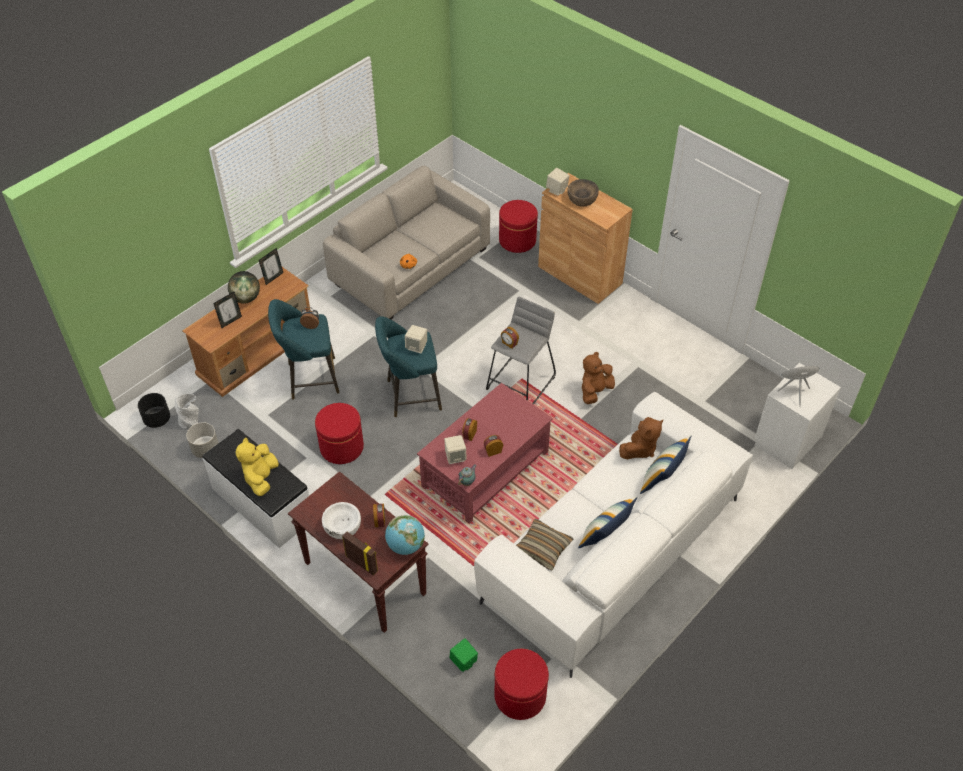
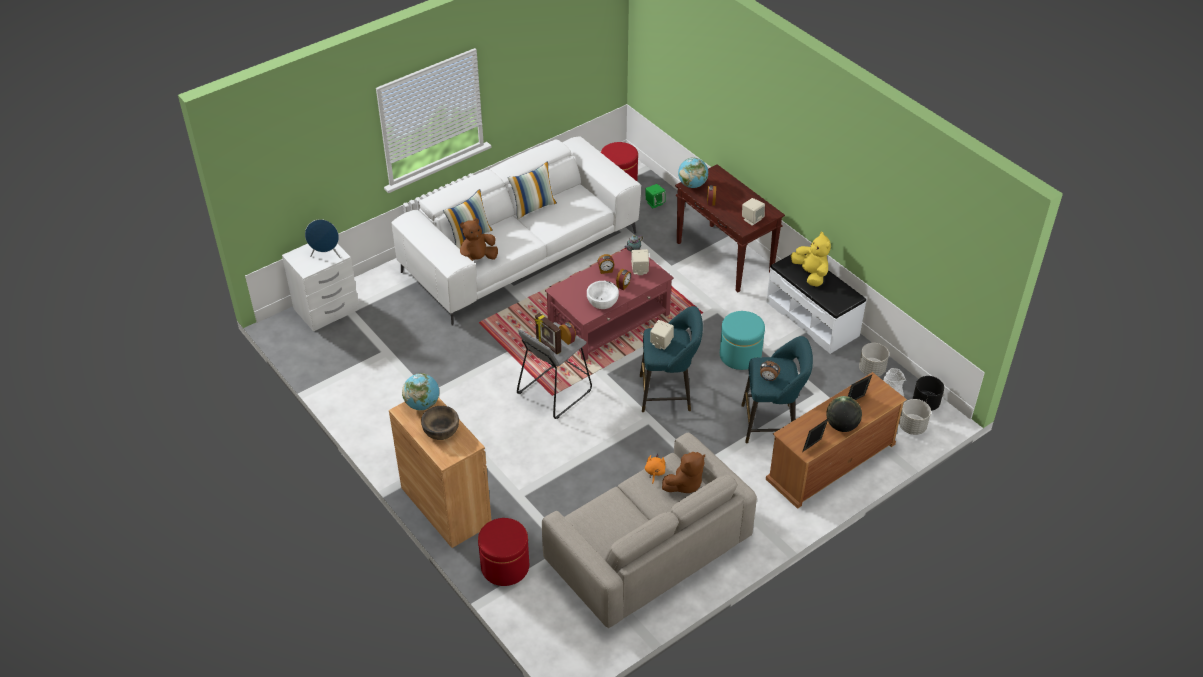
camera: 170 degrees left, 5 degrees down
yellow plush toy [235,438,279,496] -> yellow plush toy turned 45 degrees counterclockwise [791,232,831,287]
red ottoman [315,403,364,464] -> turquoise ottoman [720,311,765,370]
white bowl [322,502,361,539] -> white bowl moved to [587,281,619,309]
picture frame [342,532,378,576] -> picture frame moved to [535,313,561,354]
pillow [516,519,573,570] -> none
beige speaker [546,168,570,196] -> beige speaker moved to [742,198,765,226]
brown plush toy [582,352,615,404] -> brown plush toy moved to [662,452,705,493]
none -> globe [402,373,439,410]
none -> grey planter [899,399,931,435]

